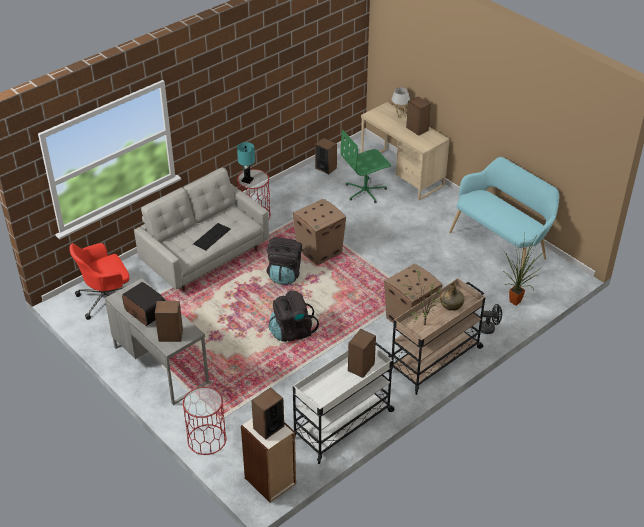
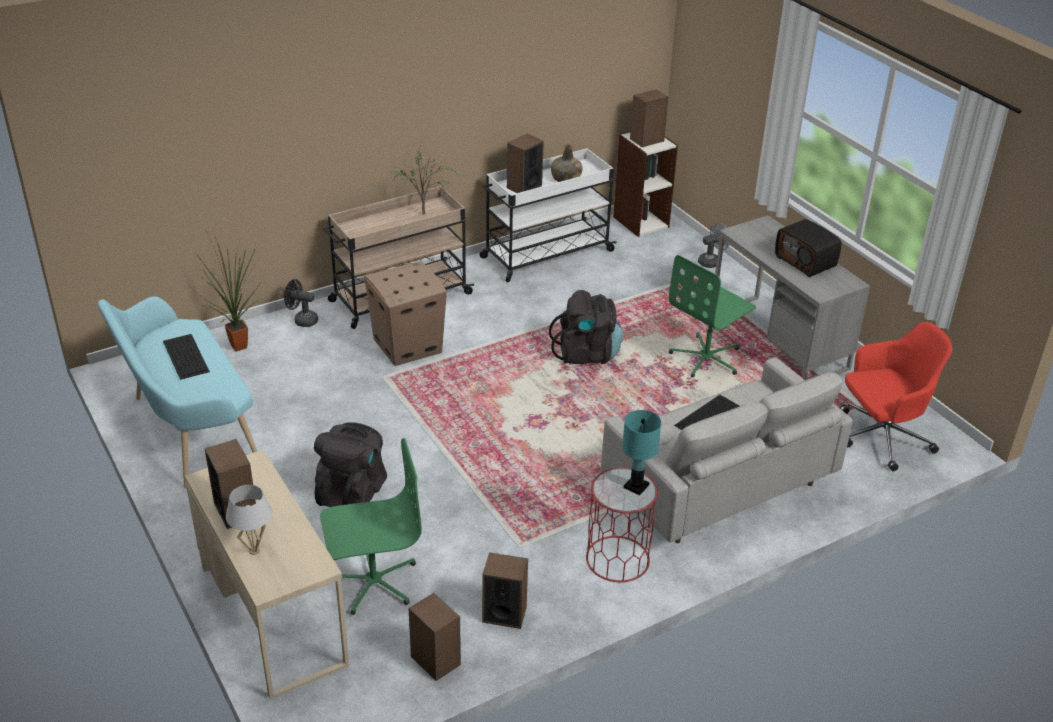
camera: 170 degrees left, 5 degrees down
speaker [155,301,183,342] -> speaker moved to [482,552,528,629]
red side table [183,387,226,455] -> grey fan [698,223,730,268]
black backpack [266,237,302,284] -> black backpack moved to [314,422,387,507]
cardboard box [293,199,346,265] -> none
green bottle [440,283,464,311] -> green bottle moved to [551,144,583,182]
none -> keyboard [163,334,210,380]
none -> green office chair [669,255,756,377]

